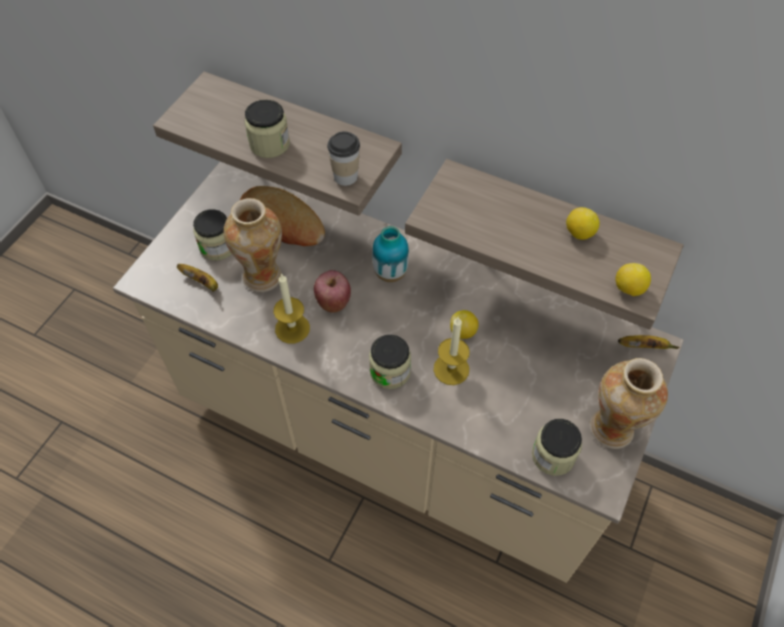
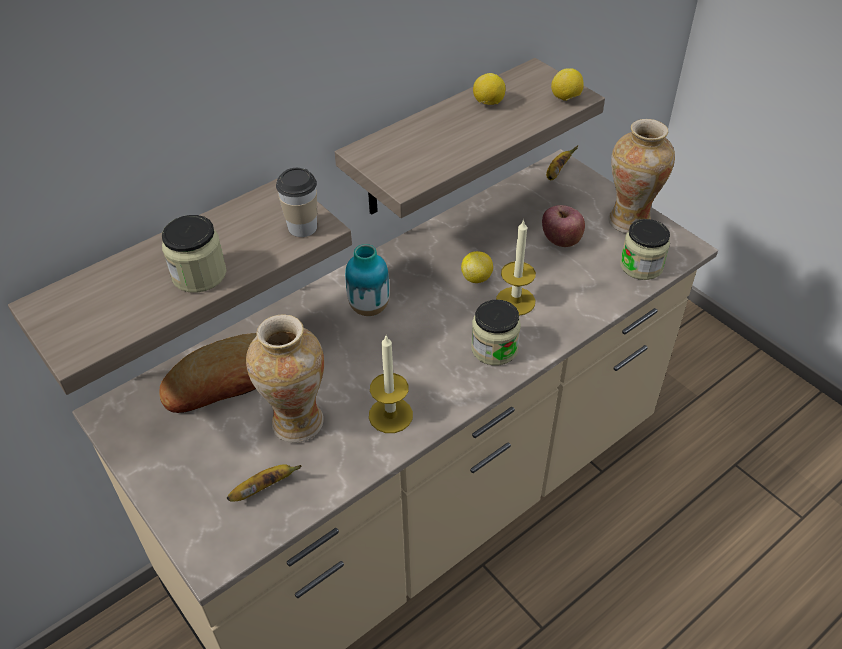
camera: 65 degrees left, 10 degrees down
jar [193,209,232,261] -> none
apple [314,270,351,313] -> apple moved to [542,205,585,247]

